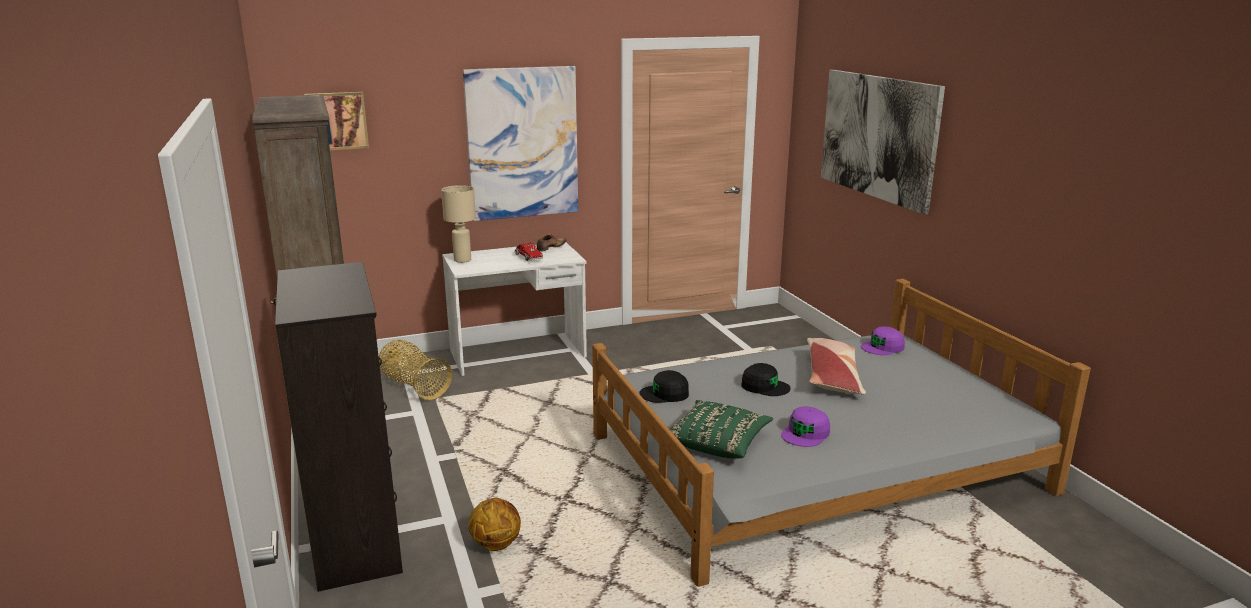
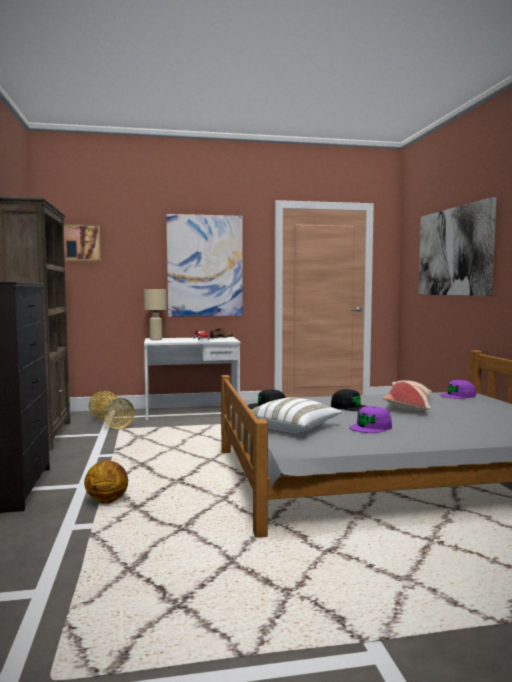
camera: 10 degrees right, 15 degrees down
green pillow [670,400,773,459] -> white pillow [251,397,342,433]

